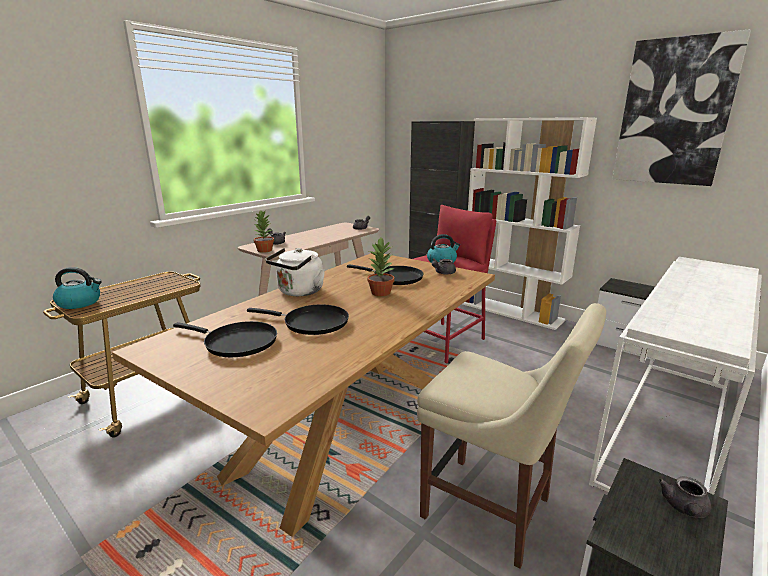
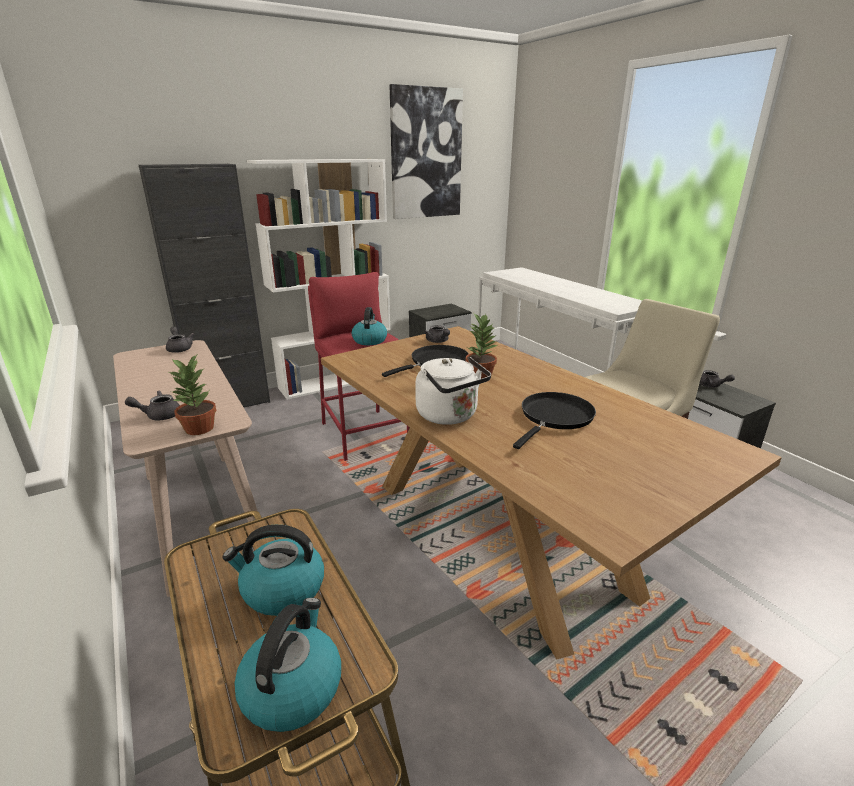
camera: 70 degrees left, 5 degrees up
black frying pan [173,321,277,357] -> none
none -> kettle [223,525,324,616]

